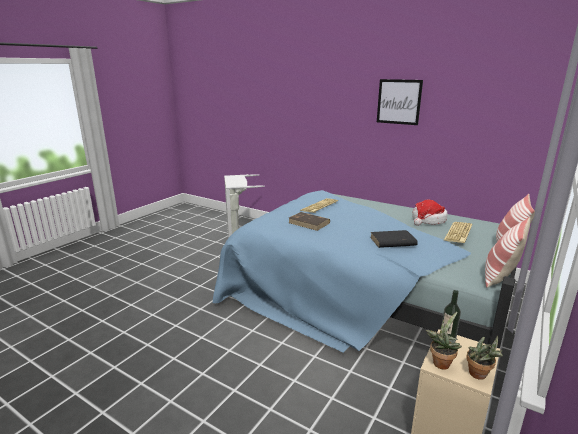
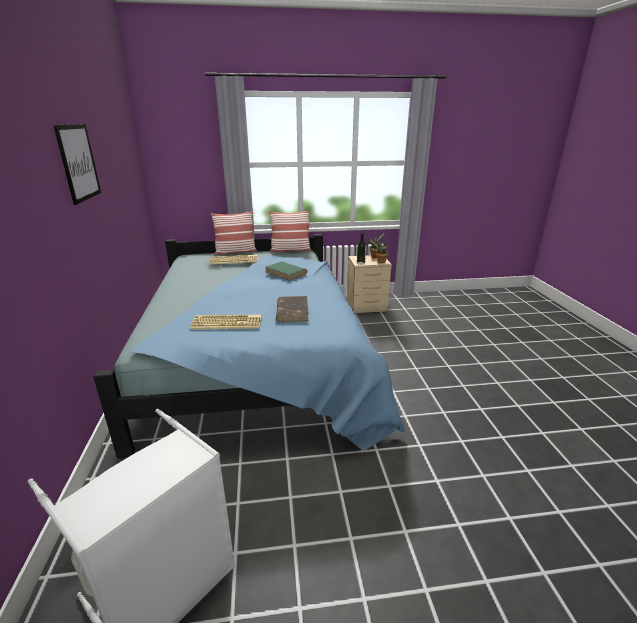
camera: 130 degrees left, 5 degrees up
black book [370,230,418,248] -> green book [266,261,307,281]
hat [412,200,448,226] -> none

